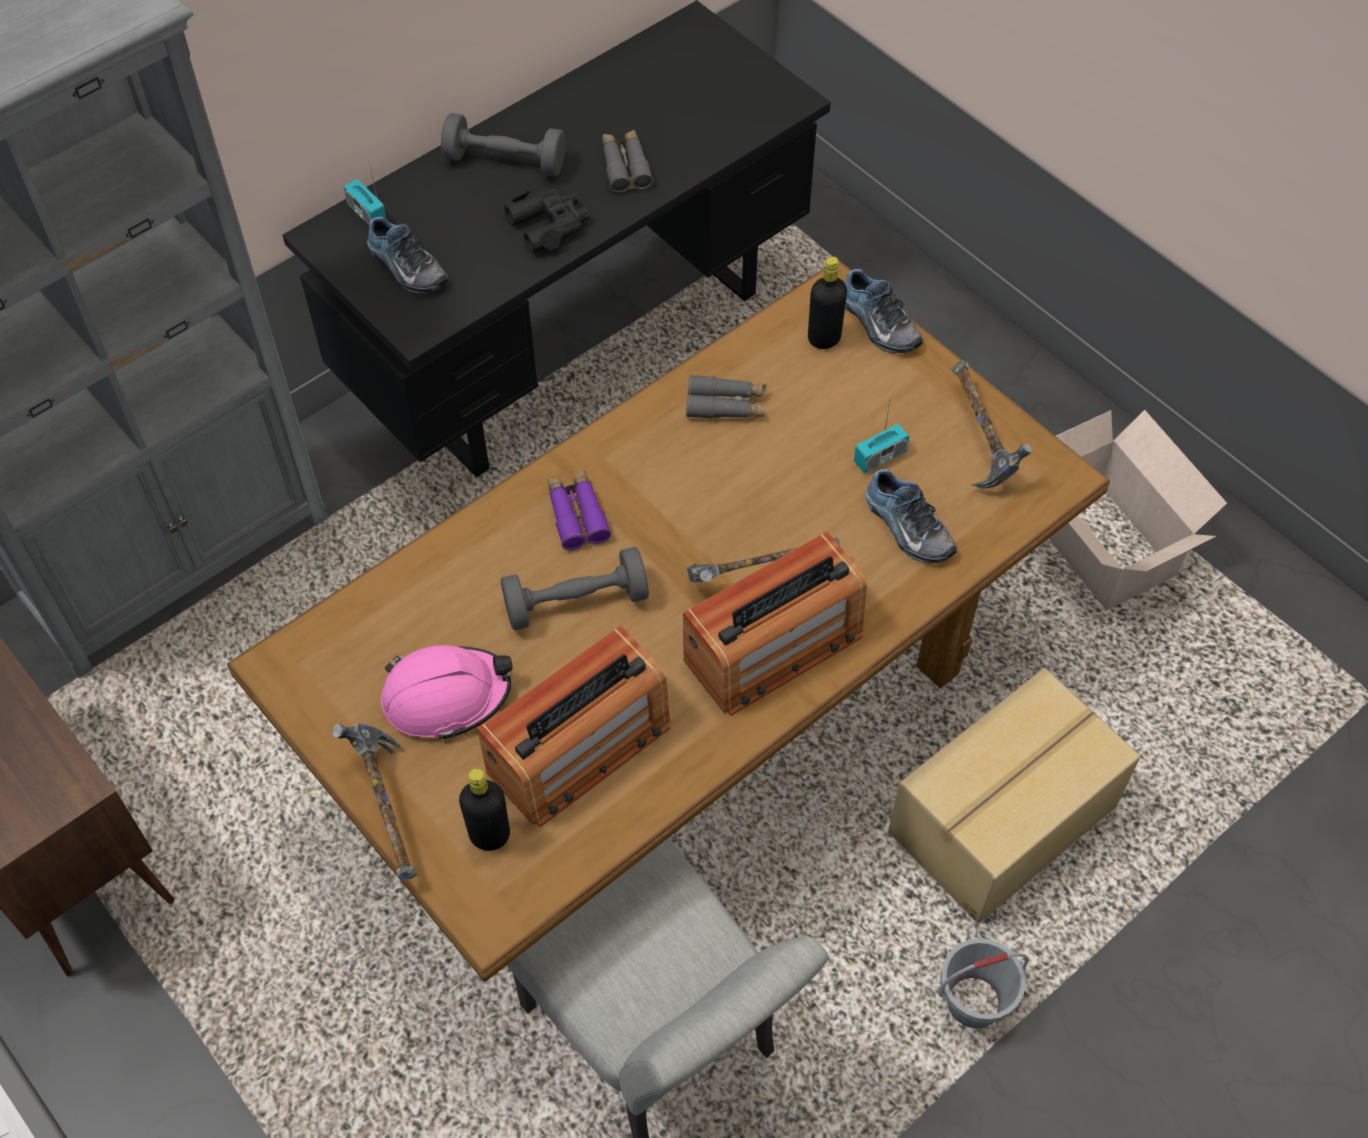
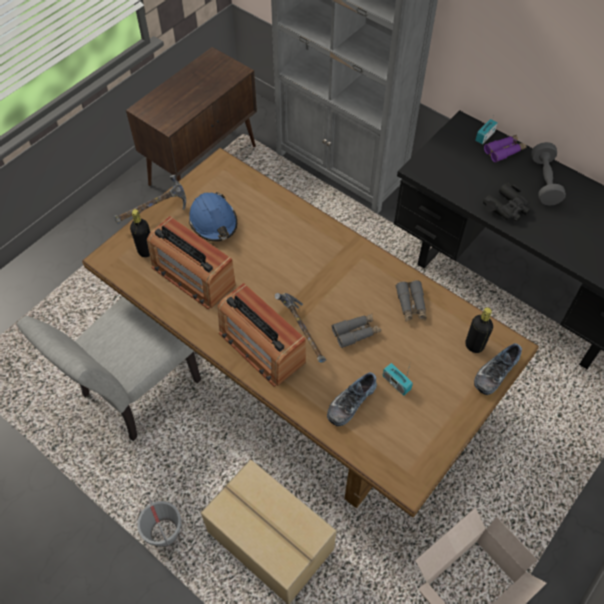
camera: 80 degrees right, 0 degrees up
shoe [367,217,448,294] -> none
pink hard hat [381,645,513,740] -> blue hard hat [189,192,237,242]
grey dumbbell [501,547,649,630] -> none
purple binoculars [547,470,611,550] -> purple binoculars moved to [484,135,527,162]
grey binoculars [602,130,654,193] -> grey binoculars moved to [332,314,381,348]
hammer [952,360,1032,488] -> none

